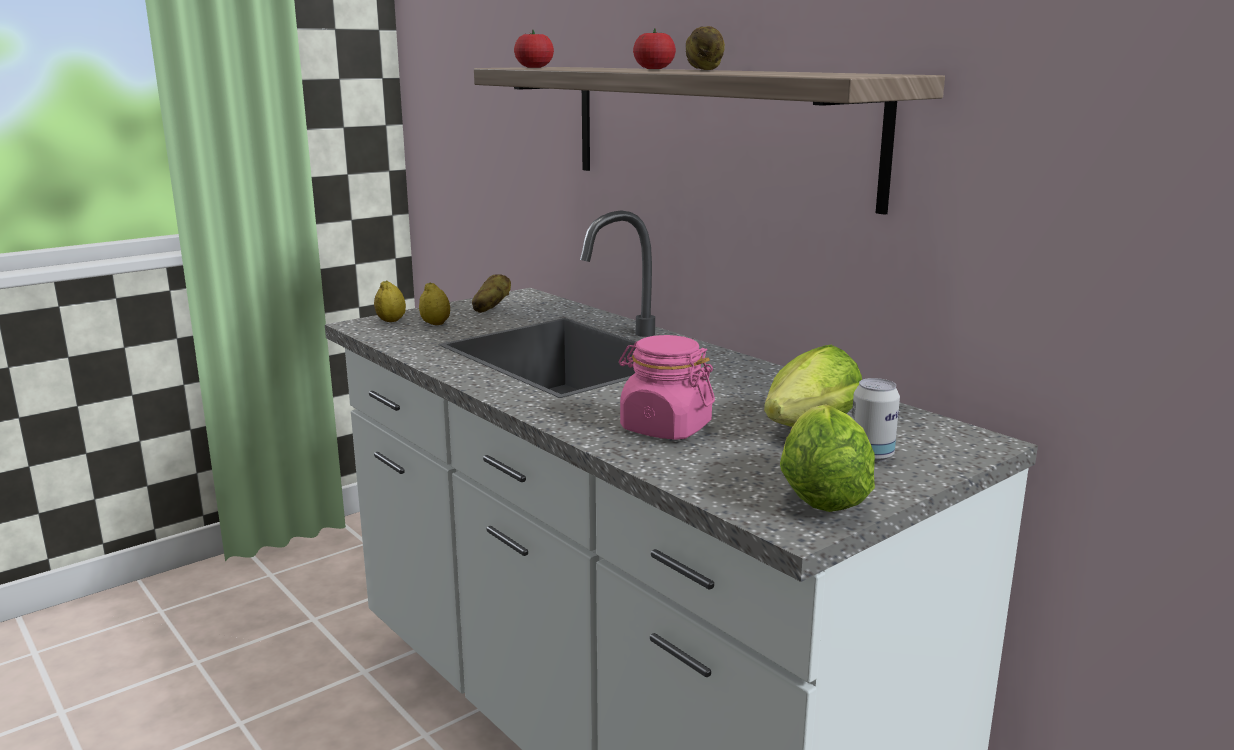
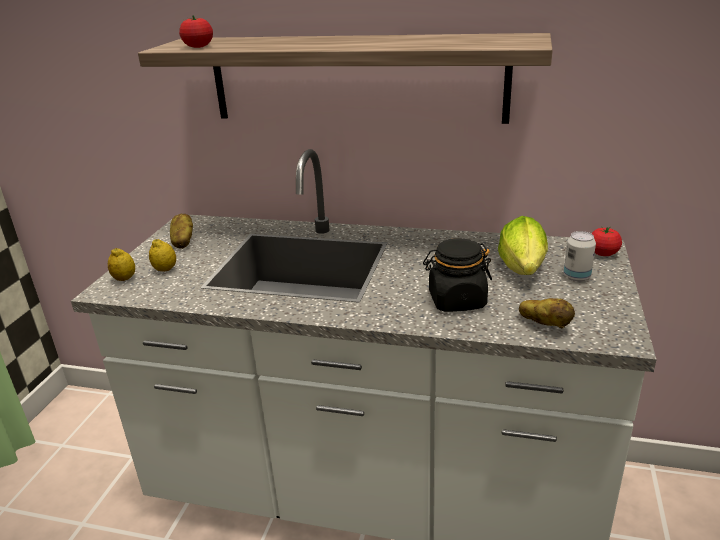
camera: 35 degrees left, 10 degrees up
pink jar [619,335,715,440] -> black jar [423,238,492,312]
tomato [633,28,676,69] -> tomato moved to [591,226,622,256]
potato [686,26,725,70] -> potato moved to [519,298,575,328]
lettuce [780,404,875,512] -> none

